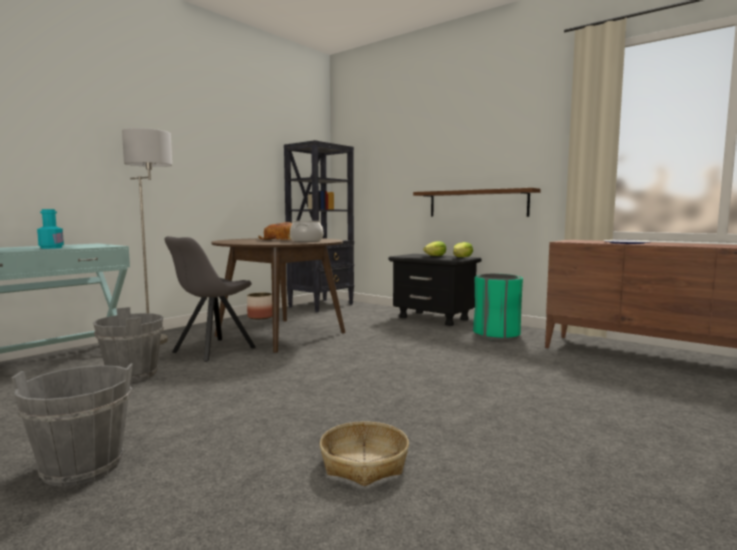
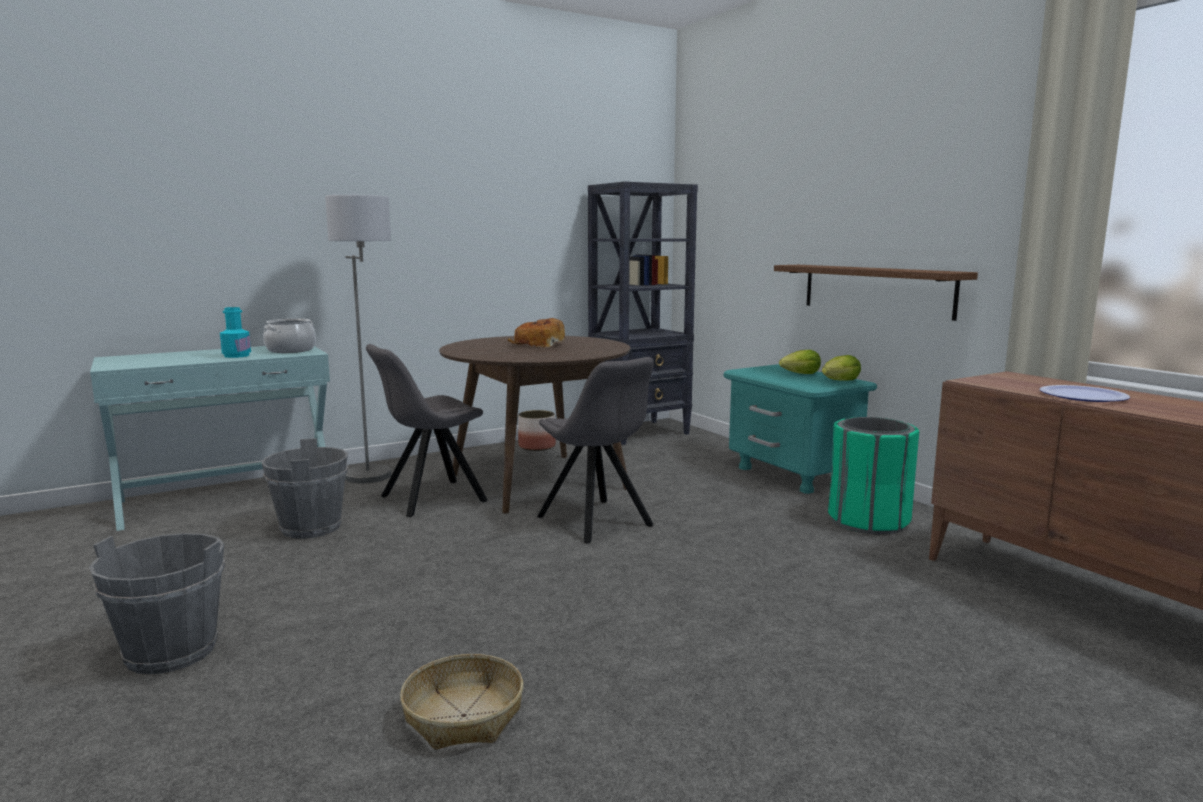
camera: 20 degrees right, 5 degrees up
cooking pot [290,221,323,242] -> cooking pot moved to [263,319,316,353]
black nightstand [388,254,482,326] -> turquoise nightstand [724,364,877,494]
none -> grey chair [537,357,654,544]

